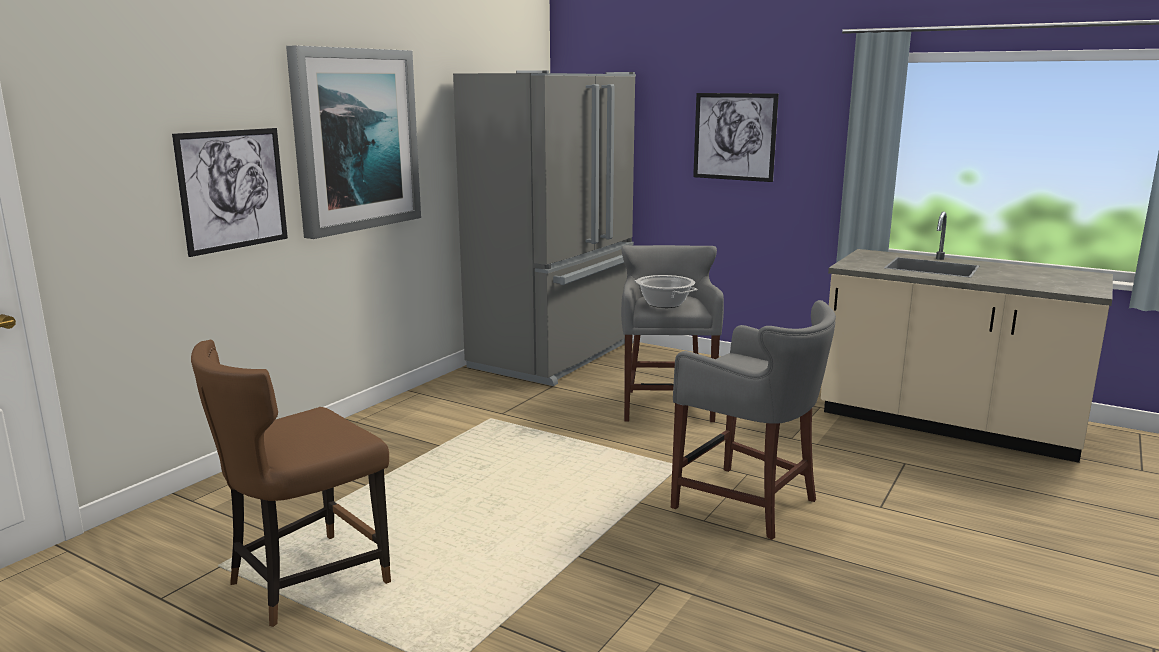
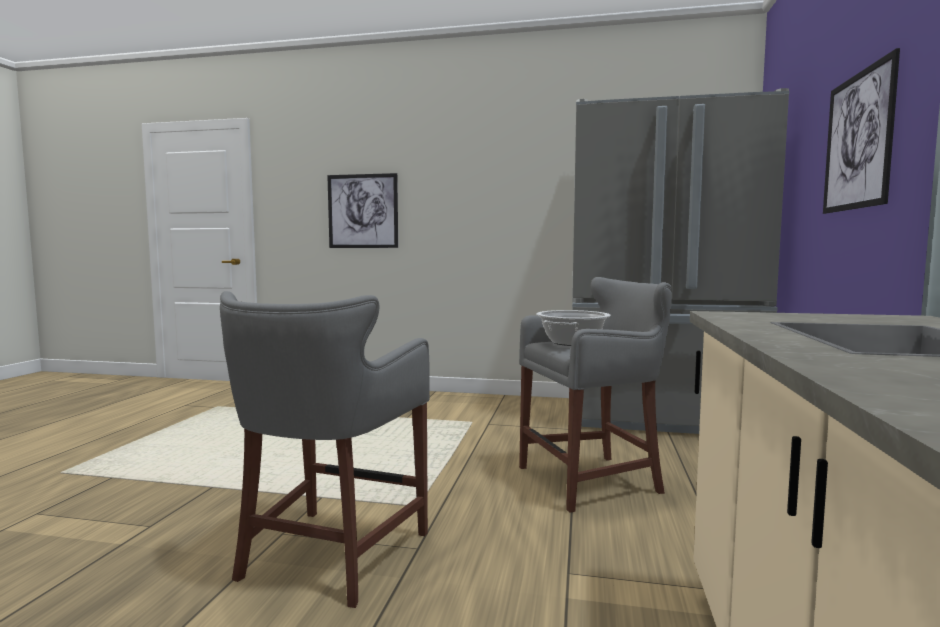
camera: 70 degrees right, 10 degrees down
brown chair [191,340,391,627] -> none
picture [286,46,421,239] -> none

